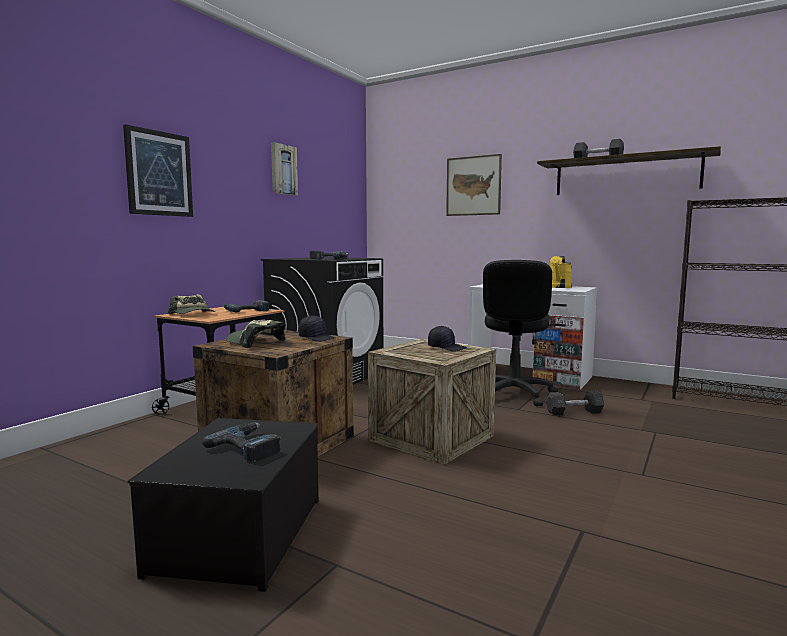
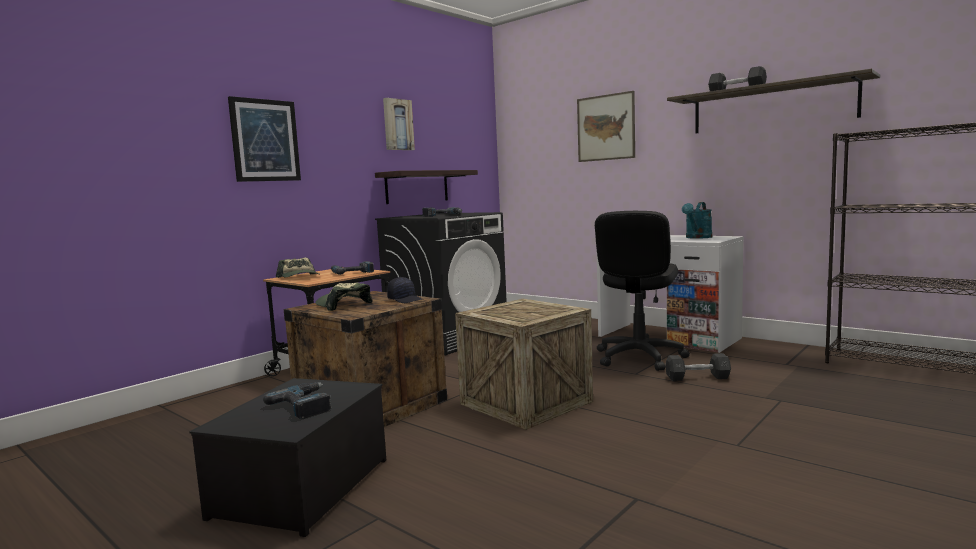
camera: 10 degrees right, 0 degrees up
black cap [428,326,467,352] -> none
yellow watering can [550,256,572,288] -> turquoise watering can [682,202,712,239]
none -> shelf [375,170,478,204]

